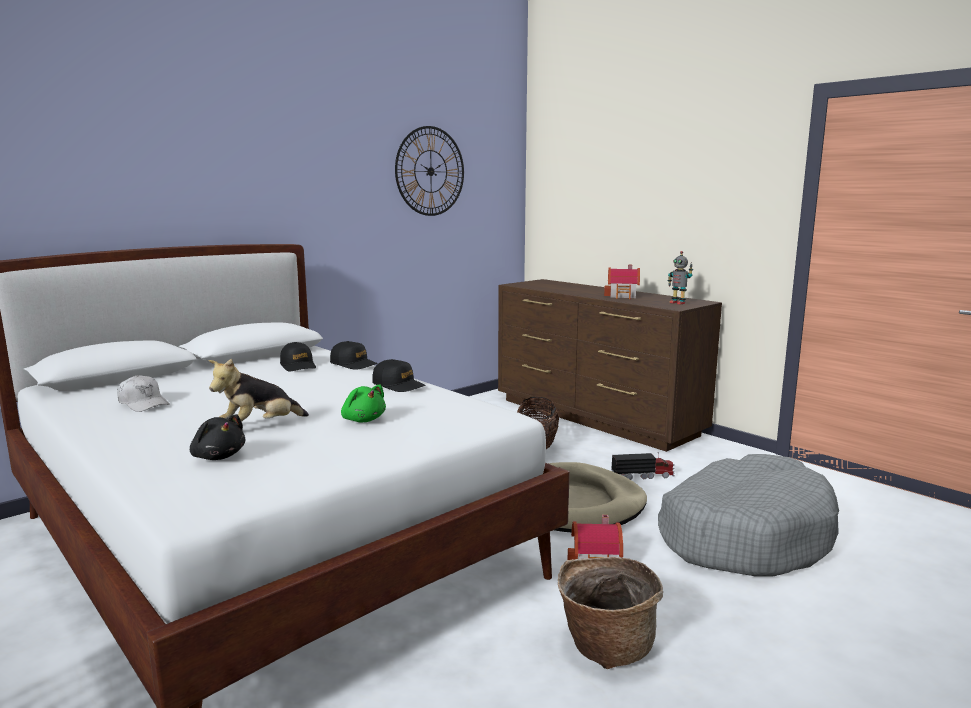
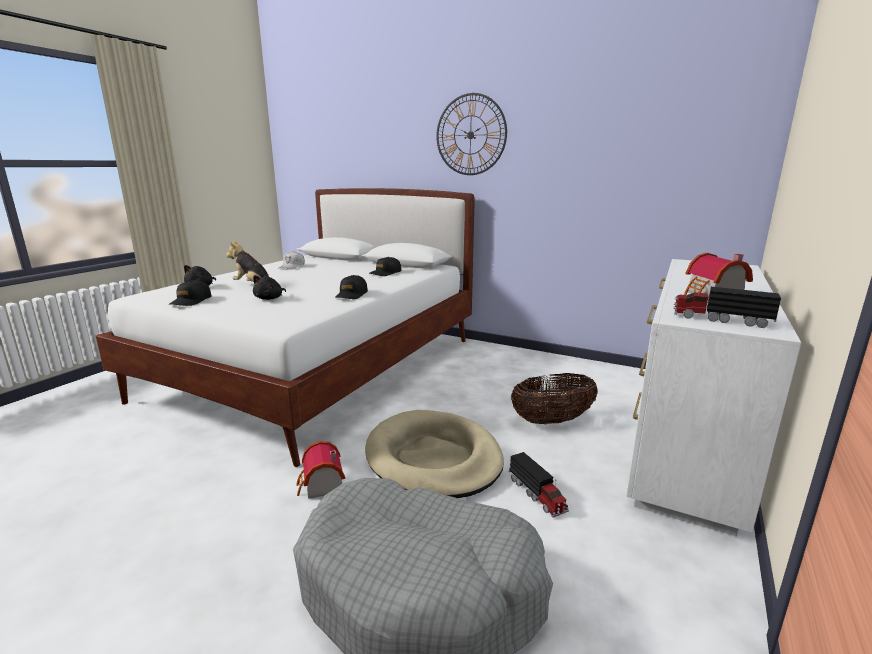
camera: 70 degrees right, 5 degrees up
black cap [330,341,378,370] -> black cap moved to [169,280,212,306]
green plush toy [341,385,386,422] -> black plush toy [253,275,286,300]
wall clock [395,126,464,216] -> wall clock moved to [436,93,507,175]
brown dresser [498,279,722,452] -> white dresser [626,259,801,536]
basket [558,557,663,669] -> none
toy robot [667,251,693,305] -> toy truck [673,286,781,328]

